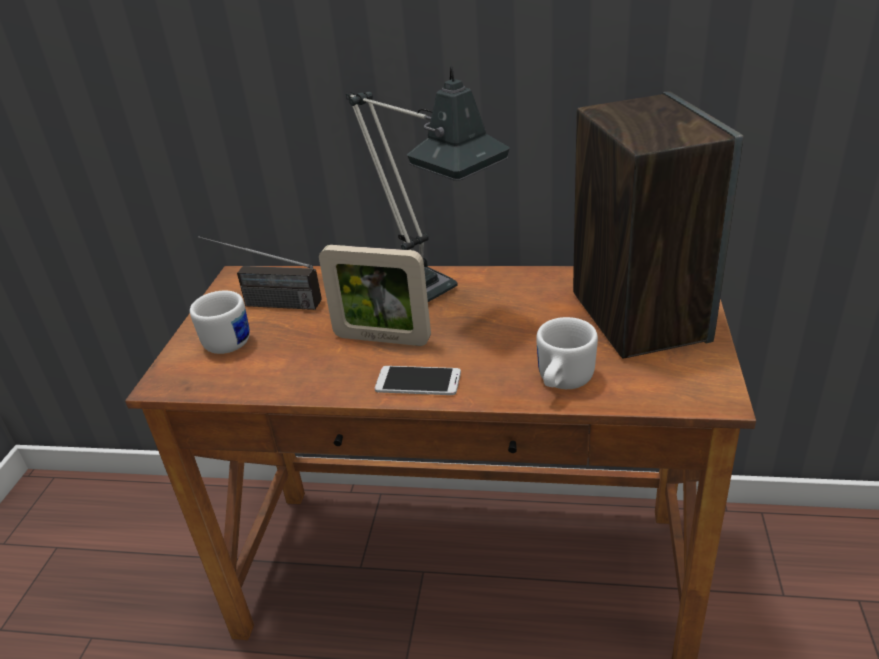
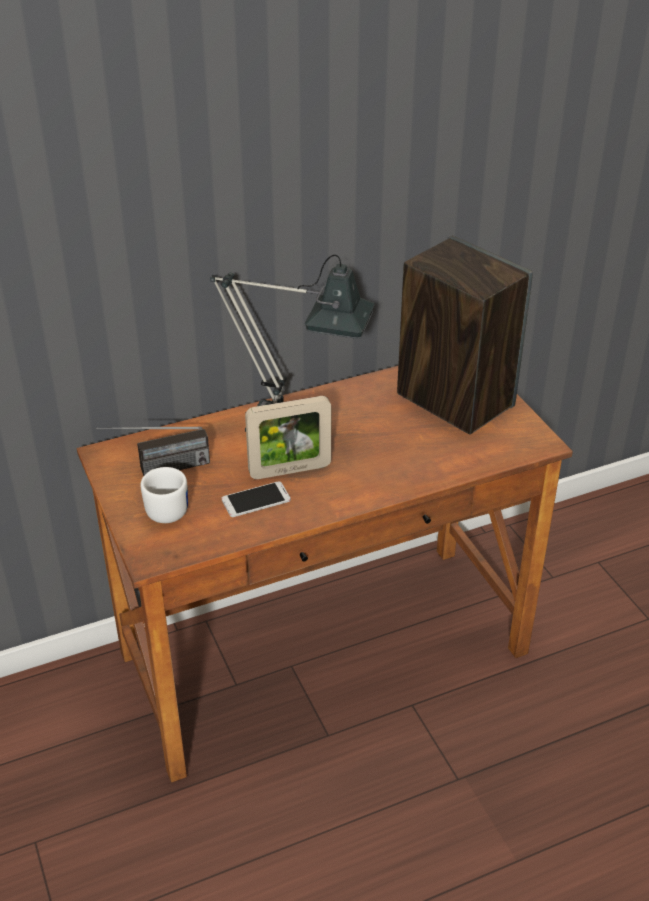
camera: 35 degrees left, 5 degrees up
phone [375,366,461,395] -> phone moved to [222,481,291,517]
white mug [536,317,598,389] -> none

